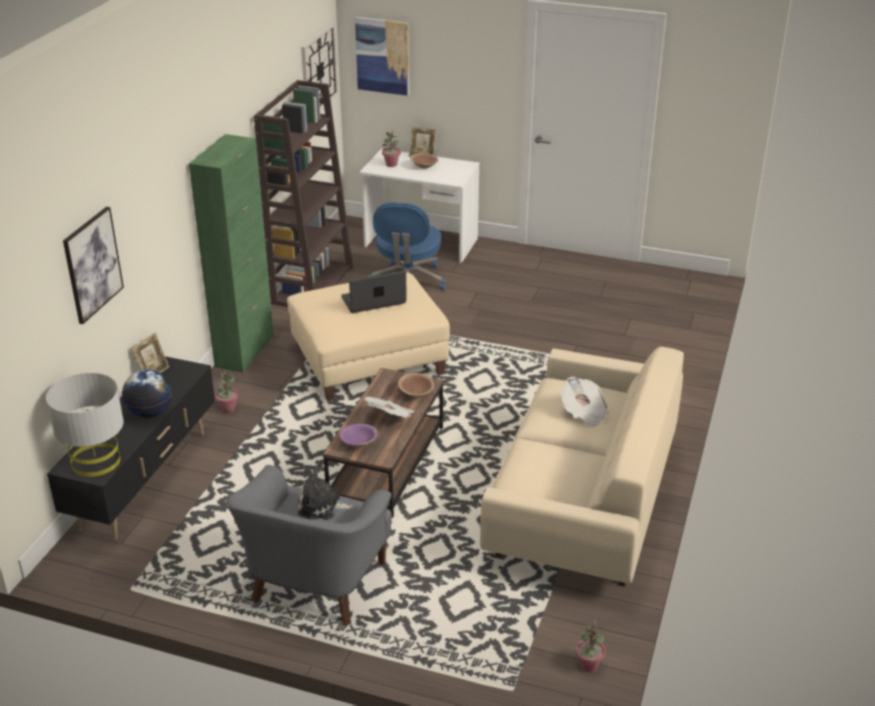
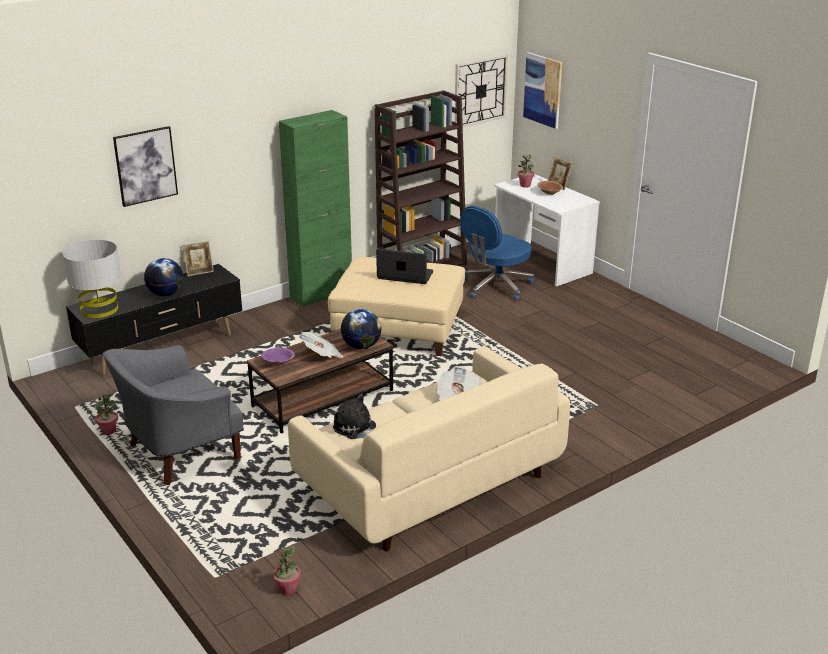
camera: 35 degrees right, 5 degrees down
potted plant [215,372,238,413] -> potted plant moved to [95,394,118,435]
plush toy [298,468,355,520] -> plush toy moved to [333,394,376,439]
brown bowl [398,373,434,397] -> globe [341,309,381,349]

